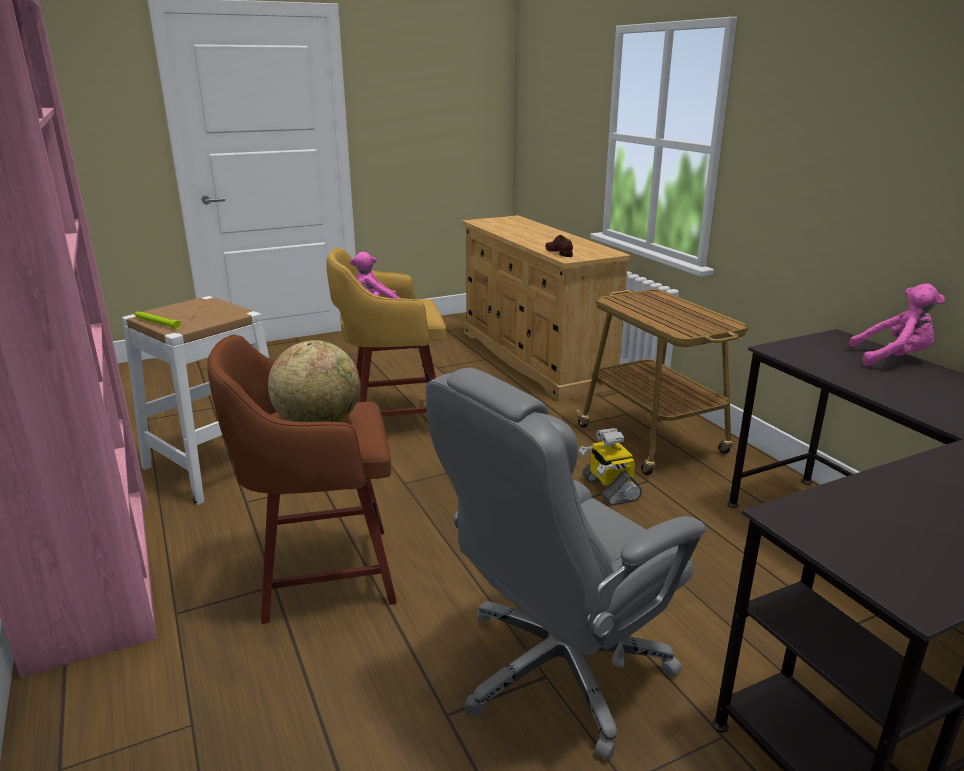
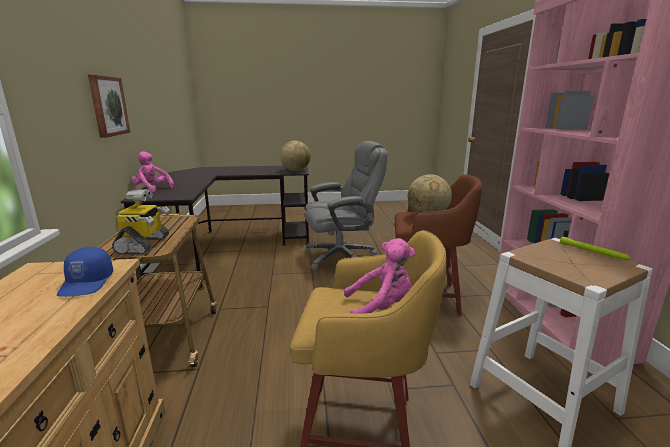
camera: 160 degrees left, 5 degrees down
brown shoe [545,235,573,257] -> blue cap [57,247,113,297]
toy robot [579,428,642,505] -> toy robot moved to [112,189,170,255]
none -> picture [88,75,130,138]
none -> globe [280,141,311,171]

